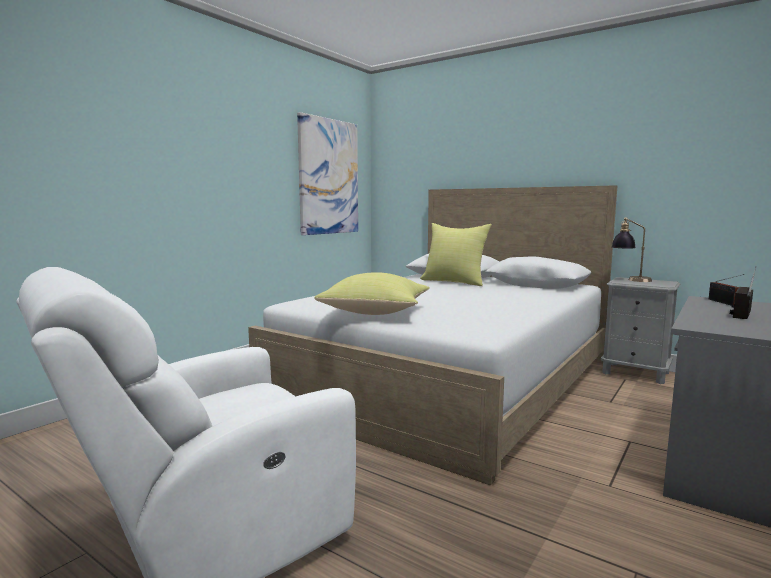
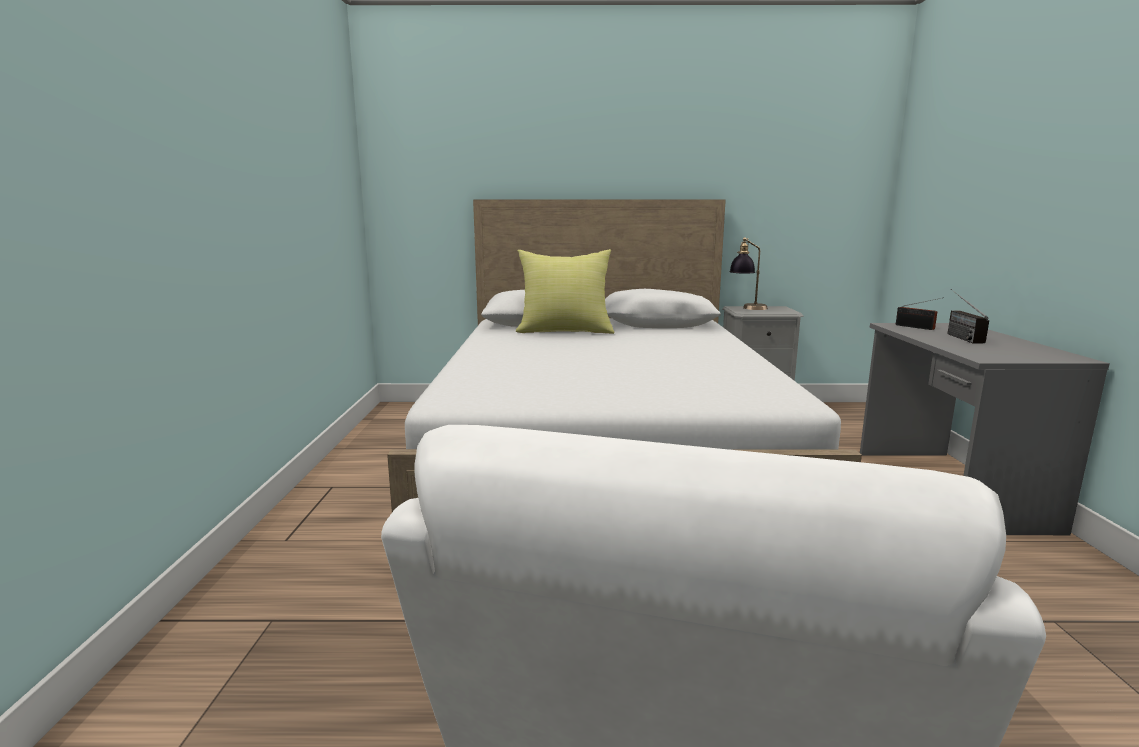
camera: 35 degrees left, 5 degrees up
picture [297,112,358,235] -> none
yellow pillow [314,272,430,315] -> none

